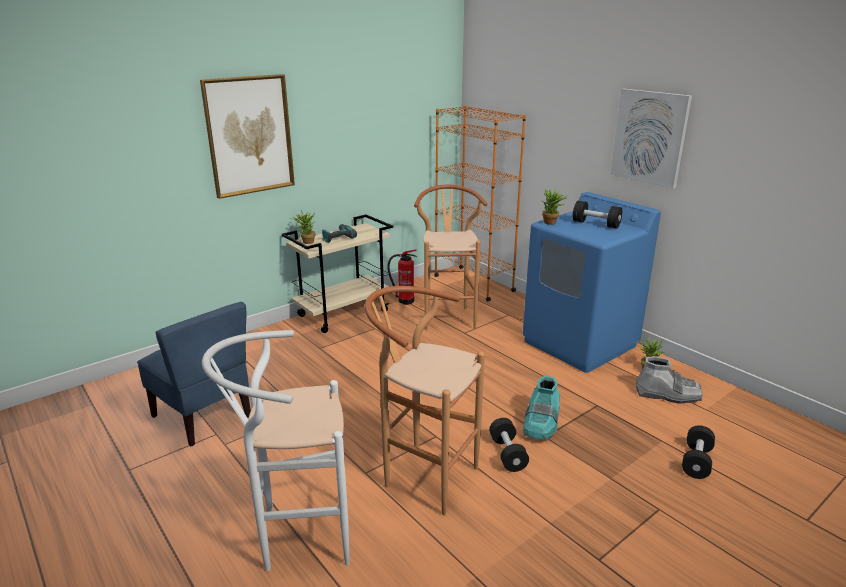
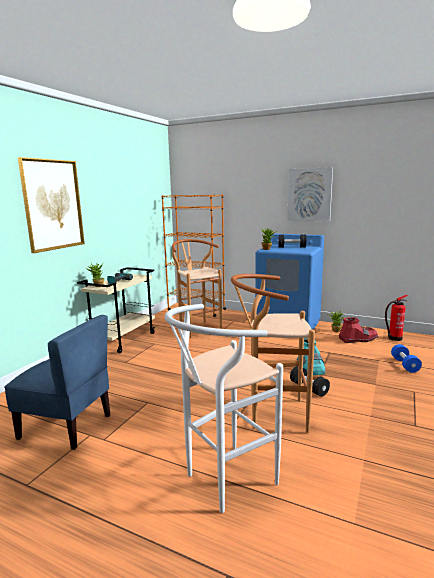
camera: 25 degrees left, 10 degrees down
fire extinguisher [388,249,417,305] -> fire extinguisher moved to [385,295,408,341]
grey boot [636,356,703,404] -> red boot [339,317,378,343]
black dumbbell [682,425,715,479] -> blue dumbbell [391,344,422,373]

